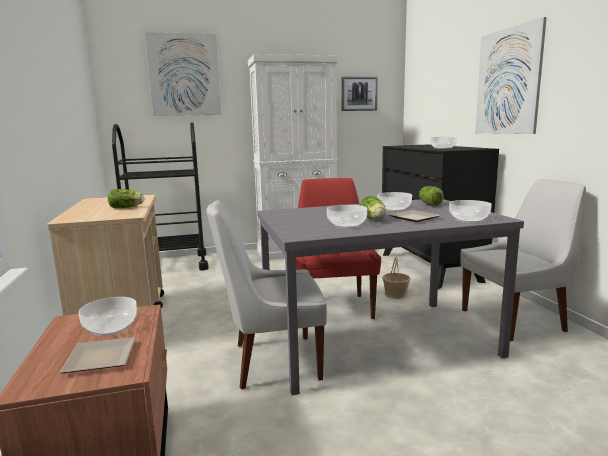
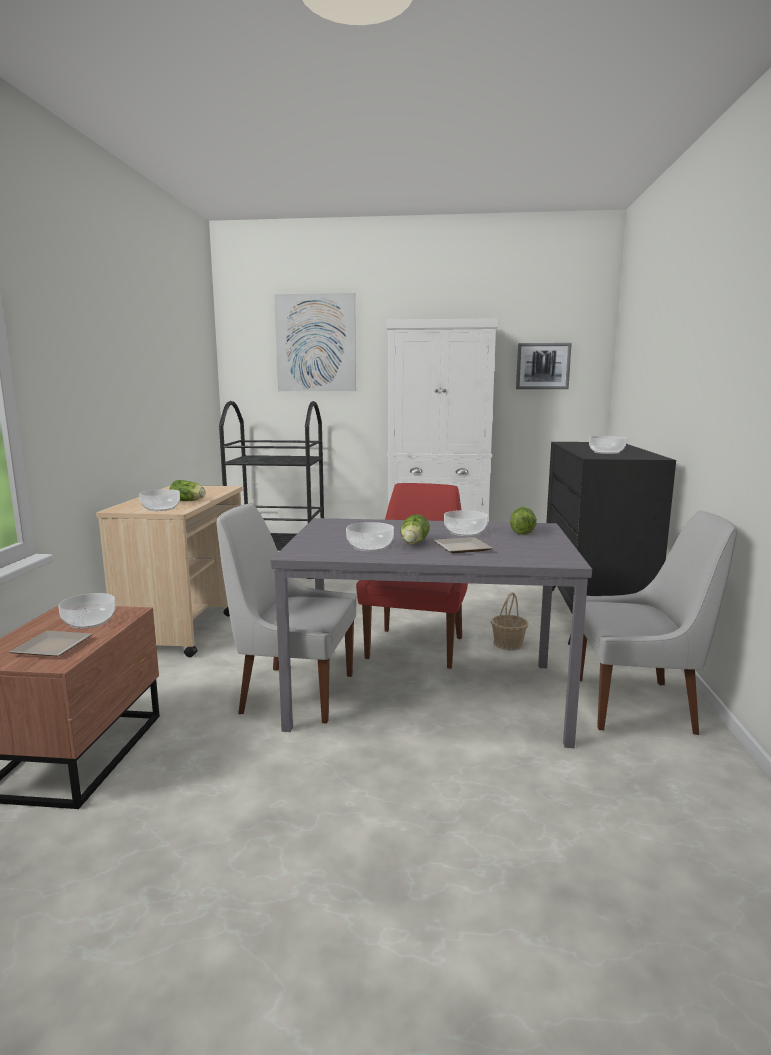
camera: 20 degrees right, 0 degrees up
bowl [449,200,492,223] -> bowl moved to [139,489,180,511]
picture [475,17,547,134] -> none

